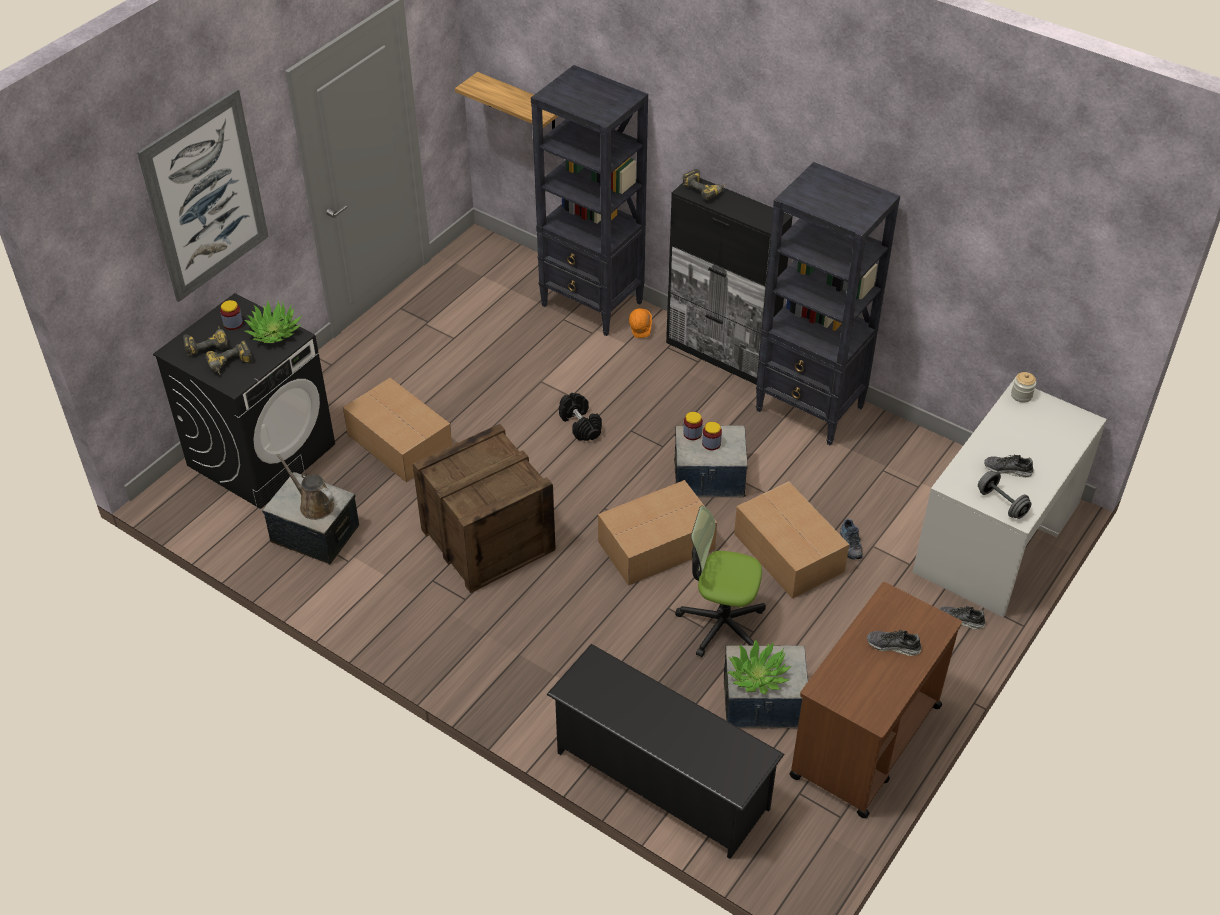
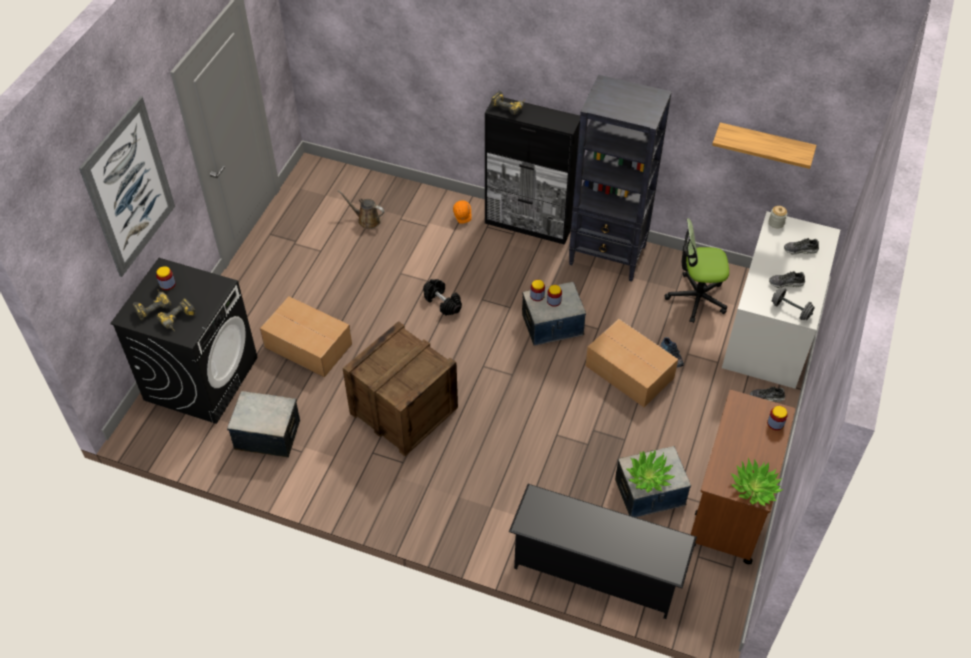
camera: 15 degrees left, 5 degrees up
potted plant [244,300,301,343] -> potted plant moved to [730,458,784,506]
brown watering can [277,454,334,520] -> brown watering can moved to [338,190,385,229]
shelf [455,72,558,130] -> shelf moved to [712,122,817,169]
black bookcase [531,65,648,336] -> none
cardboard box [598,480,717,586] -> none
office chair [675,506,766,657] -> office chair moved to [664,218,729,323]
shoe [867,630,921,656] -> shoe moved to [784,238,819,255]
none -> jar [767,406,788,430]

